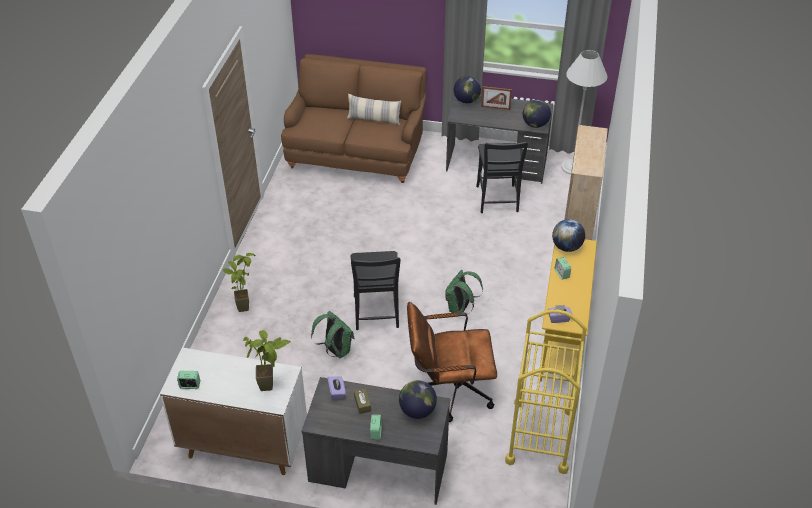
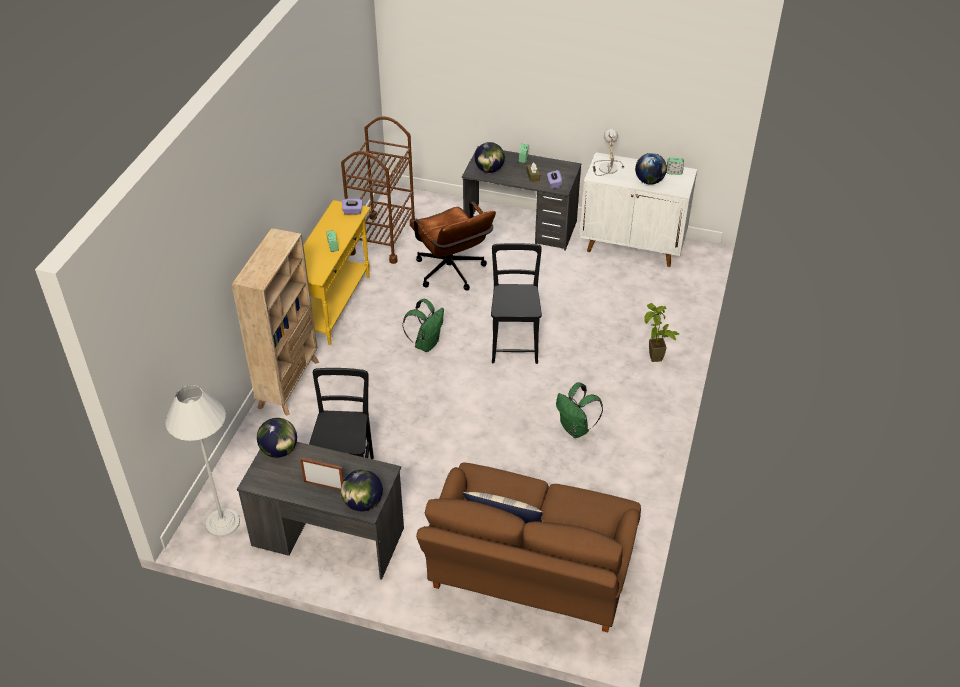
camera: 175 degrees left, 0 degrees up
potted plant [243,330,291,391] -> table lamp [593,129,624,176]
green backpack [311,311,355,358] -> green backpack moved to [556,382,603,438]
brown office chair [407,302,497,422] -> brown office chair turned 60 degrees clockwise [410,201,496,291]
yellow cart [505,309,587,474] -> brown cart [341,117,417,264]
globe [552,219,585,252] -> globe moved to [635,153,667,185]

